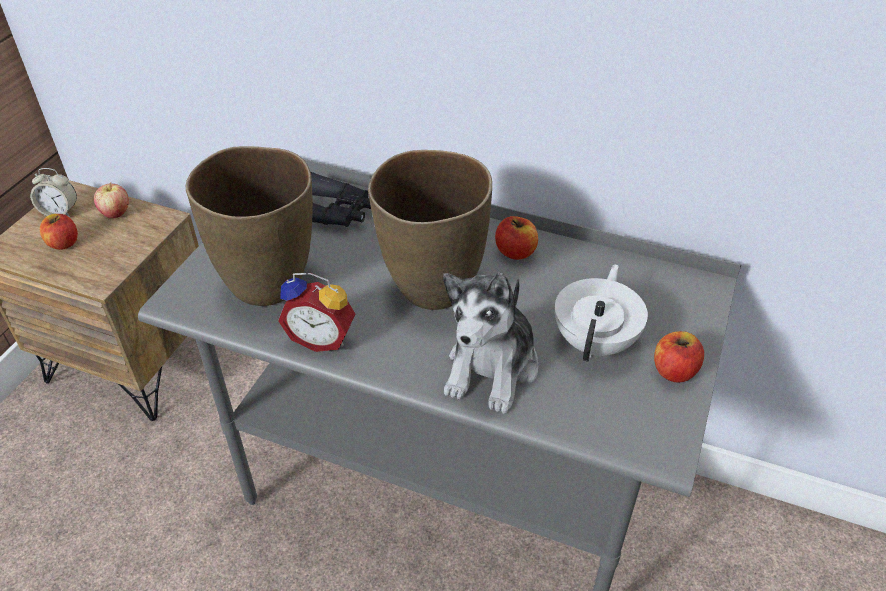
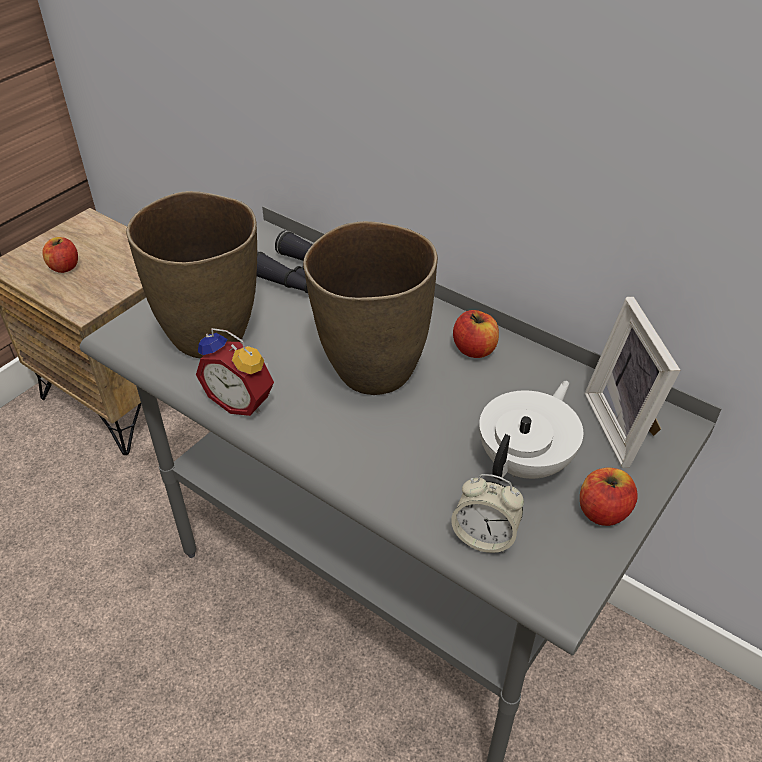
camera: 15 degrees right, 0 degrees up
alarm clock [30,168,77,217] -> alarm clock moved to [451,474,524,553]
apple [94,182,129,218] -> none
plush toy [443,272,538,414] -> none
none -> picture frame [585,297,681,468]

